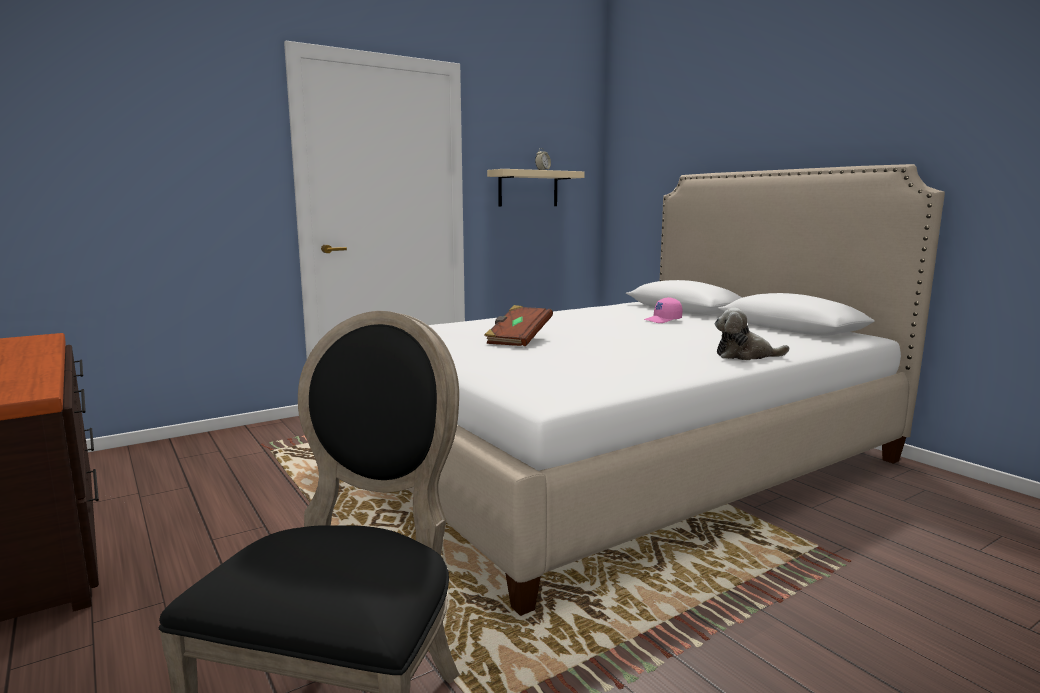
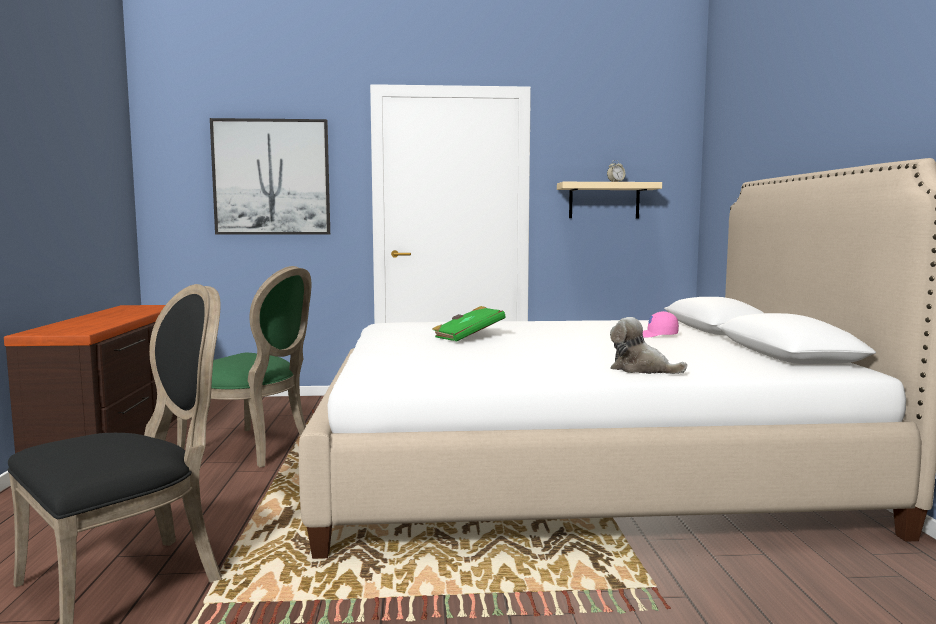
camera: 30 degrees right, 5 degrees down
brown book [485,305,553,346] -> green book [433,306,506,342]
none -> green chair [177,266,311,467]
none -> picture [210,118,330,235]

